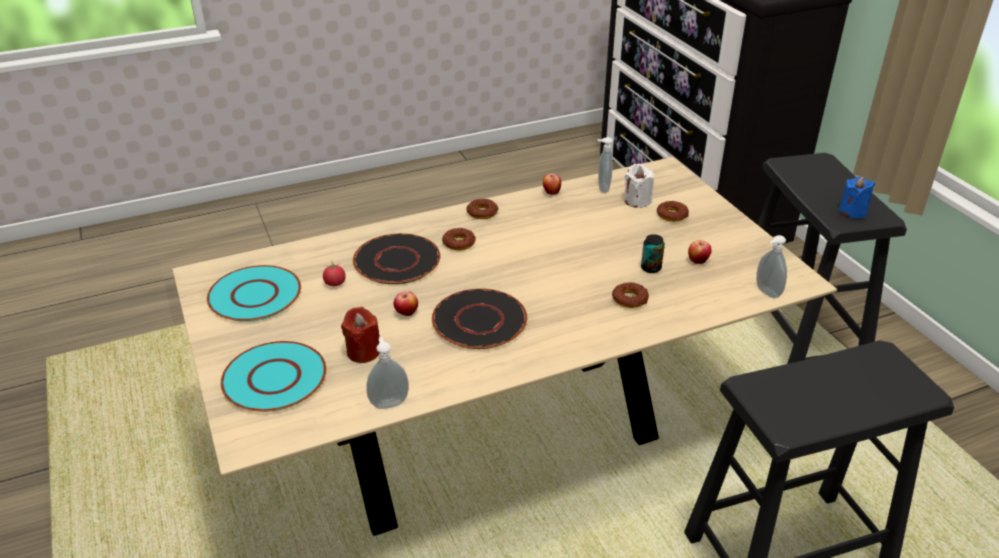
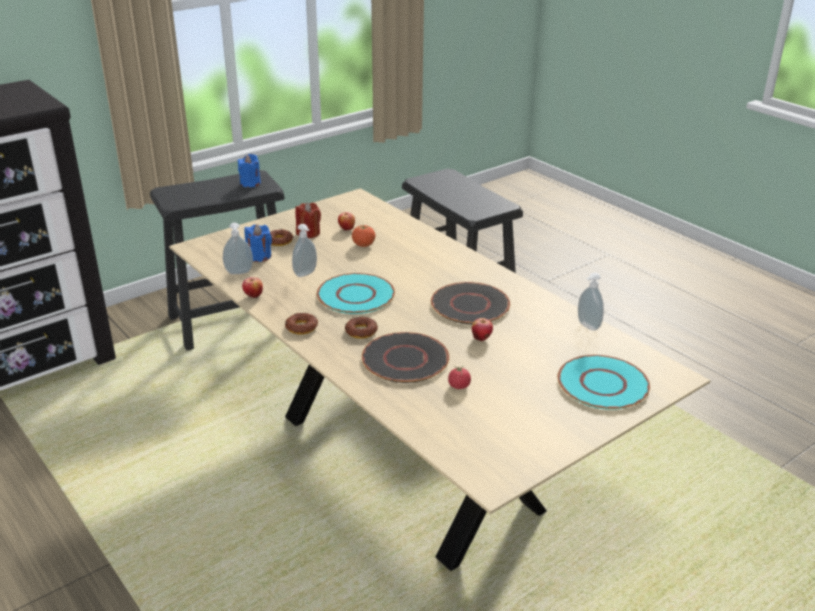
camera: 105 degrees left, 5 degrees down
turquoise plate [207,265,301,322] -> turquoise plate moved to [317,273,395,314]
red candle [341,307,380,363] -> red candle moved to [295,202,321,238]
donut [612,282,649,308] -> none
white candle [624,164,654,208] -> blue candle [244,224,272,262]
can [641,234,665,273] -> tomato [352,225,375,247]
soap dispenser [756,235,787,298] -> soap dispenser moved to [292,224,317,277]

